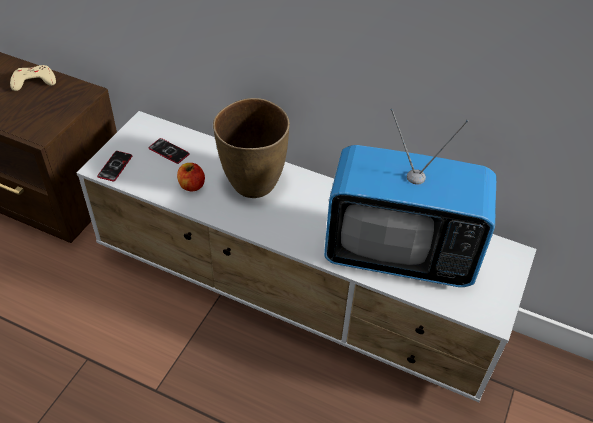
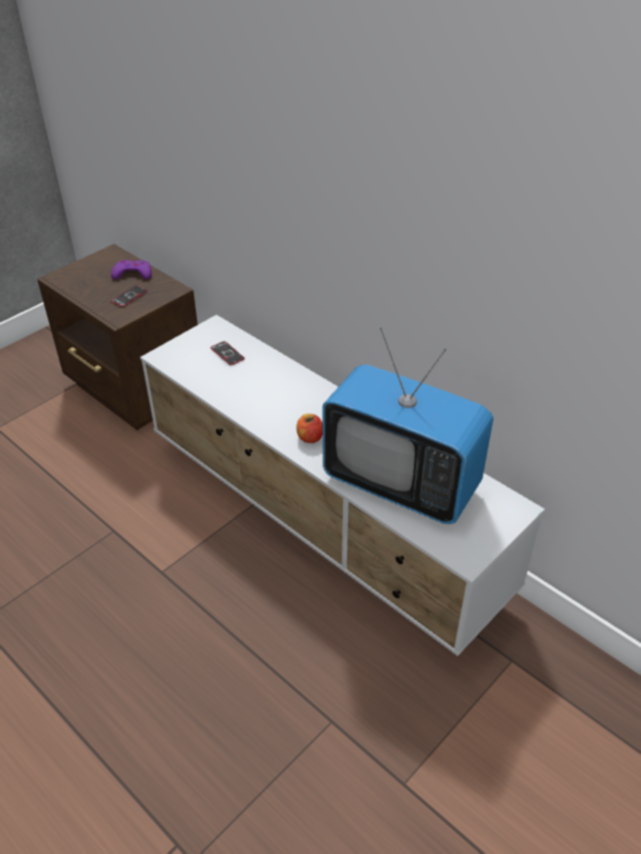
camera: 20 degrees right, 5 degrees down
beige game controller [10,65,56,91] -> purple game controller [111,260,152,279]
phone [97,151,132,181] -> phone moved to [111,285,147,307]
apple [177,163,205,192] -> apple moved to [297,414,323,443]
brown vase [213,98,290,198] -> none

